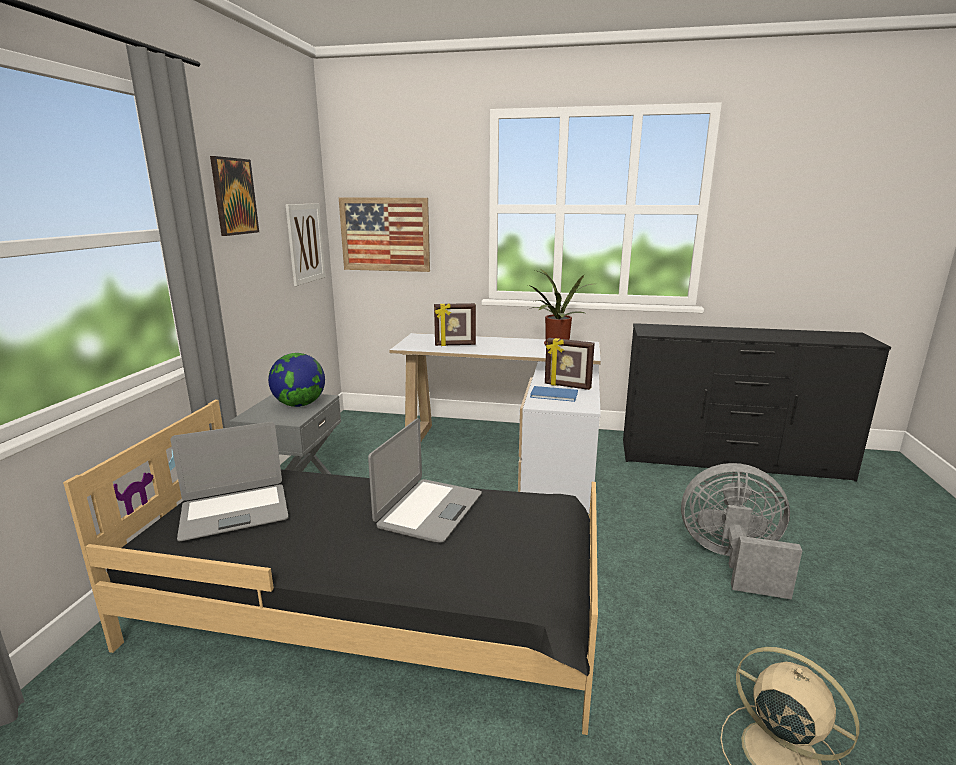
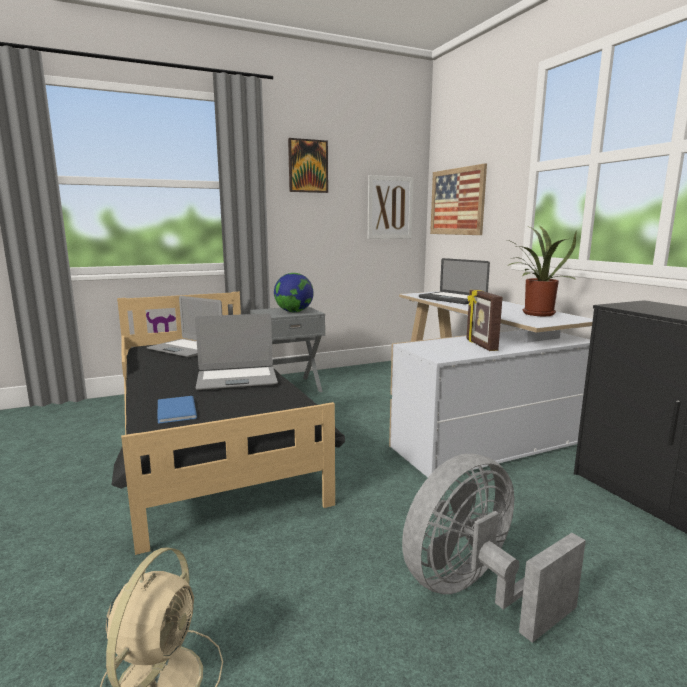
camera: 55 degrees right, 5 degrees down
picture frame [434,303,476,346] -> laptop [419,258,490,304]
blue book [530,386,578,402] -> blue book moved to [157,396,197,423]
grey fan [681,463,802,600] -> grey fan turned 105 degrees counterclockwise [402,454,586,643]

